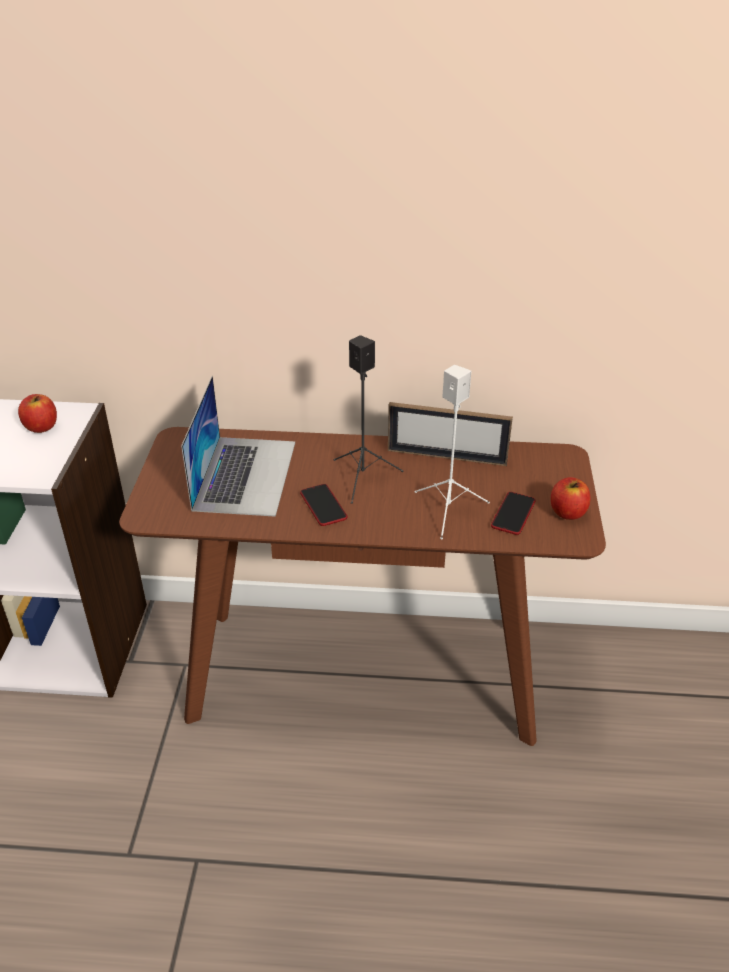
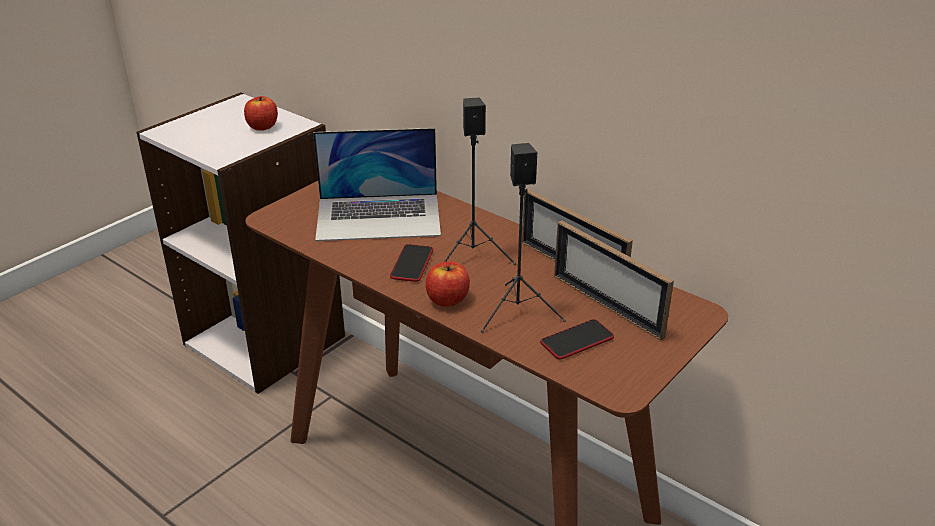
camera: 35 degrees right, 5 degrees down
laptop [181,376,295,517] -> laptop turned 45 degrees clockwise [313,128,441,241]
white speaker [415,365,490,539] -> black speaker [481,143,566,333]
apple [551,477,590,520] -> apple moved to [426,261,470,307]
none -> picture frame [554,220,674,340]

